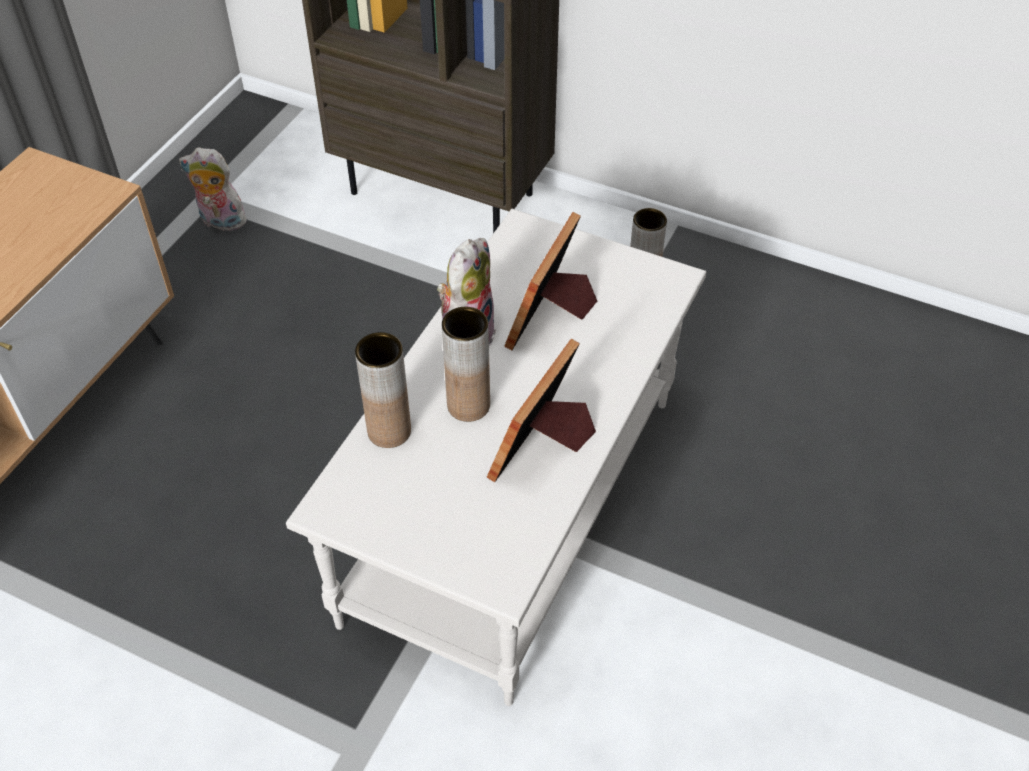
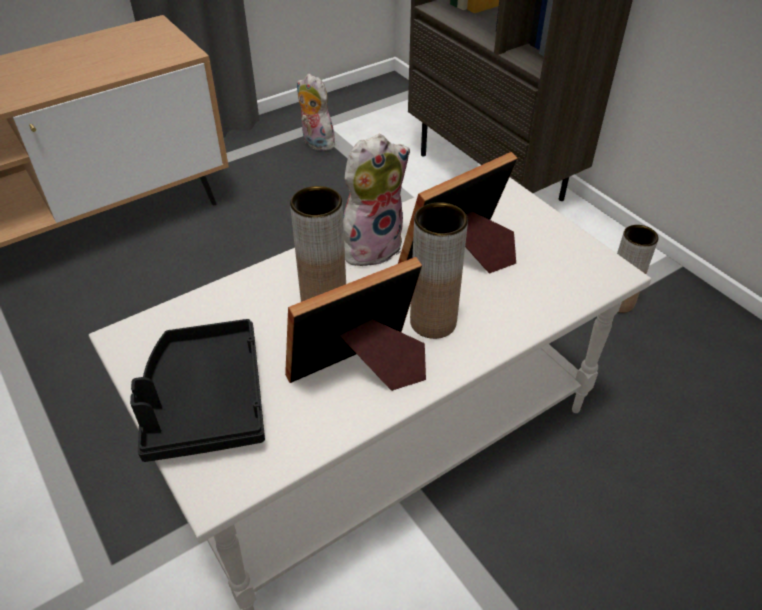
camera: 30 degrees right, 5 degrees down
brown vase [355,332,411,448] -> brown vase moved to [410,202,468,339]
none -> black tray [130,319,265,462]

